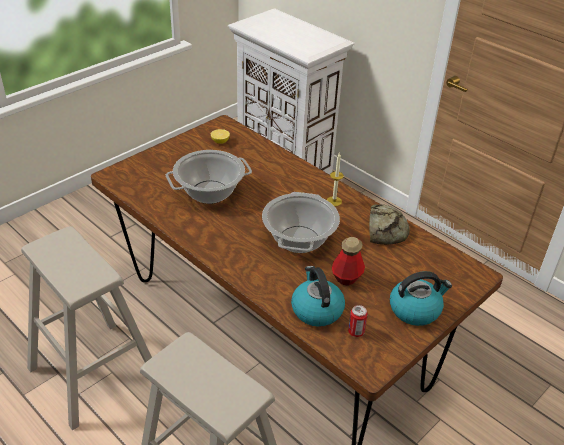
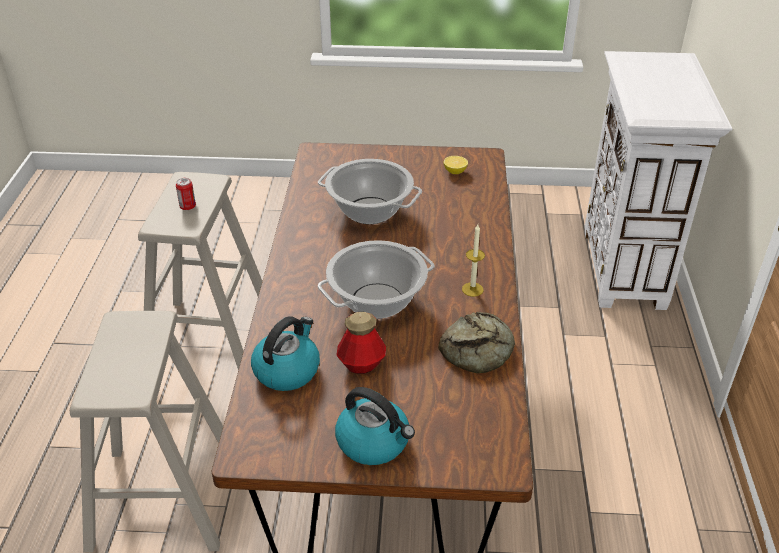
camera: 50 degrees right, 0 degrees up
can [348,305,368,337] -> can moved to [176,178,196,210]

